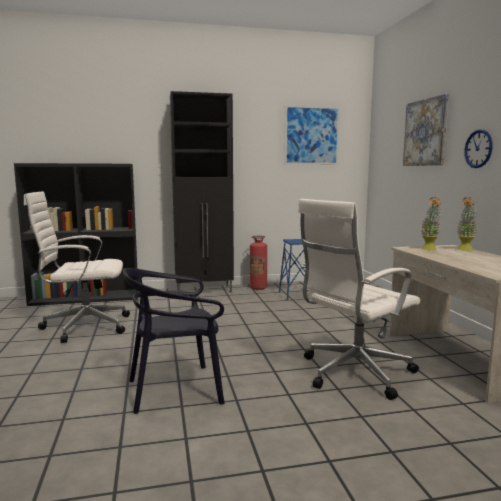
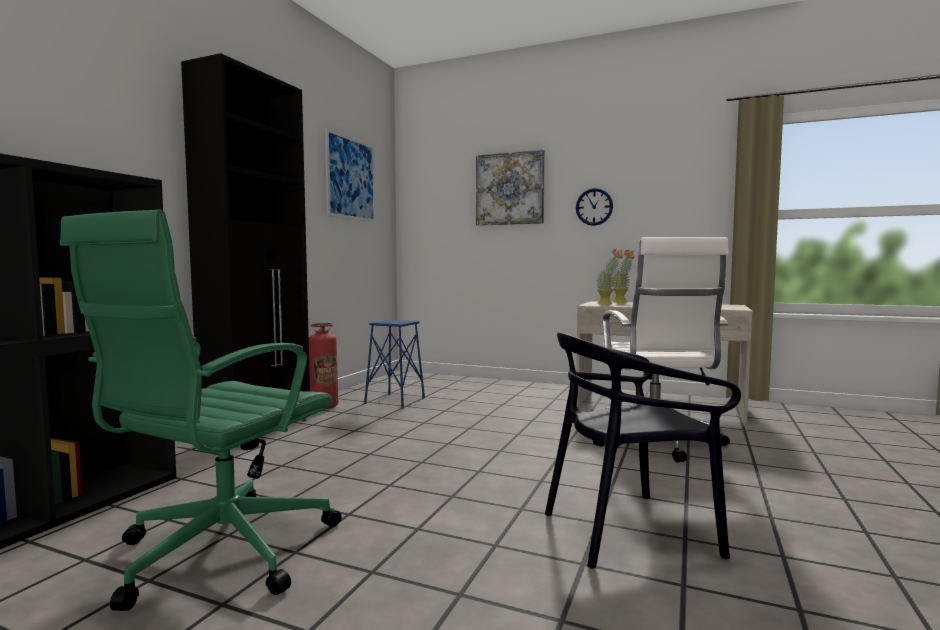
camera: 55 degrees left, 5 degrees down
white office chair [24,191,130,343] -> green office chair [60,209,342,611]
black chair [123,268,225,414] -> black chair turned 60 degrees clockwise [545,332,741,569]

